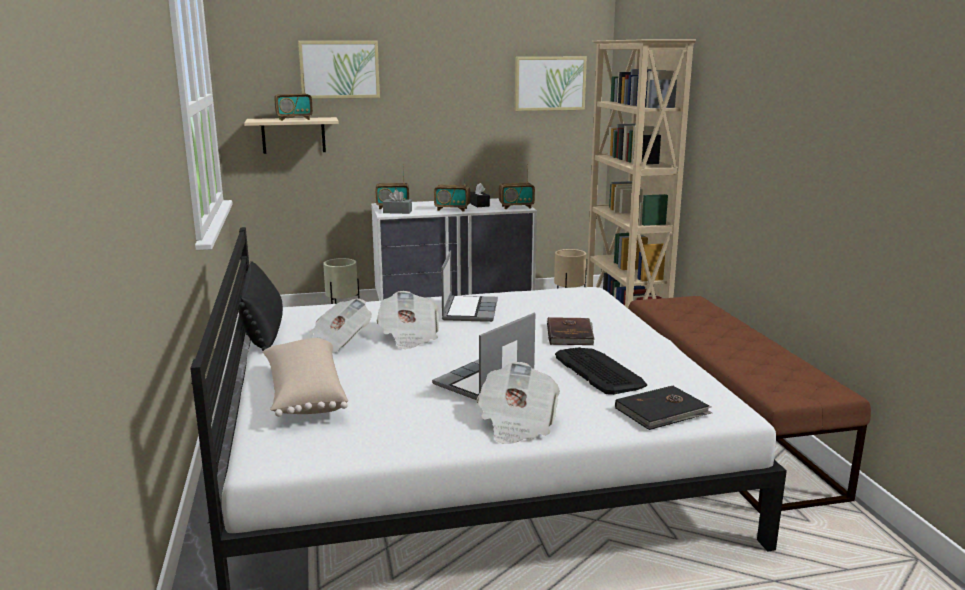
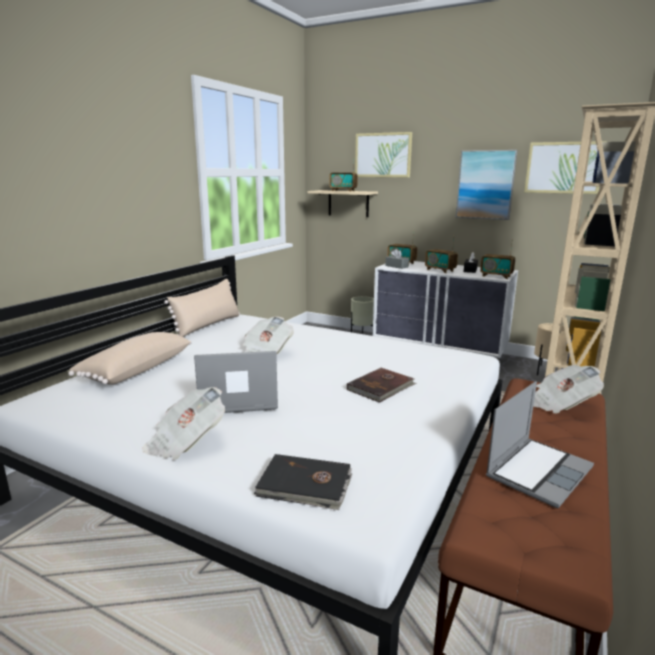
camera: 40 degrees right, 0 degrees up
black pillow [239,261,283,351] -> beige pillow [164,279,240,337]
newspaper [310,299,372,353] -> newspaper moved to [534,365,604,414]
laptop [441,250,498,322] -> laptop moved to [486,381,594,508]
keyboard [555,347,647,395] -> none
none -> picture [456,150,517,220]

